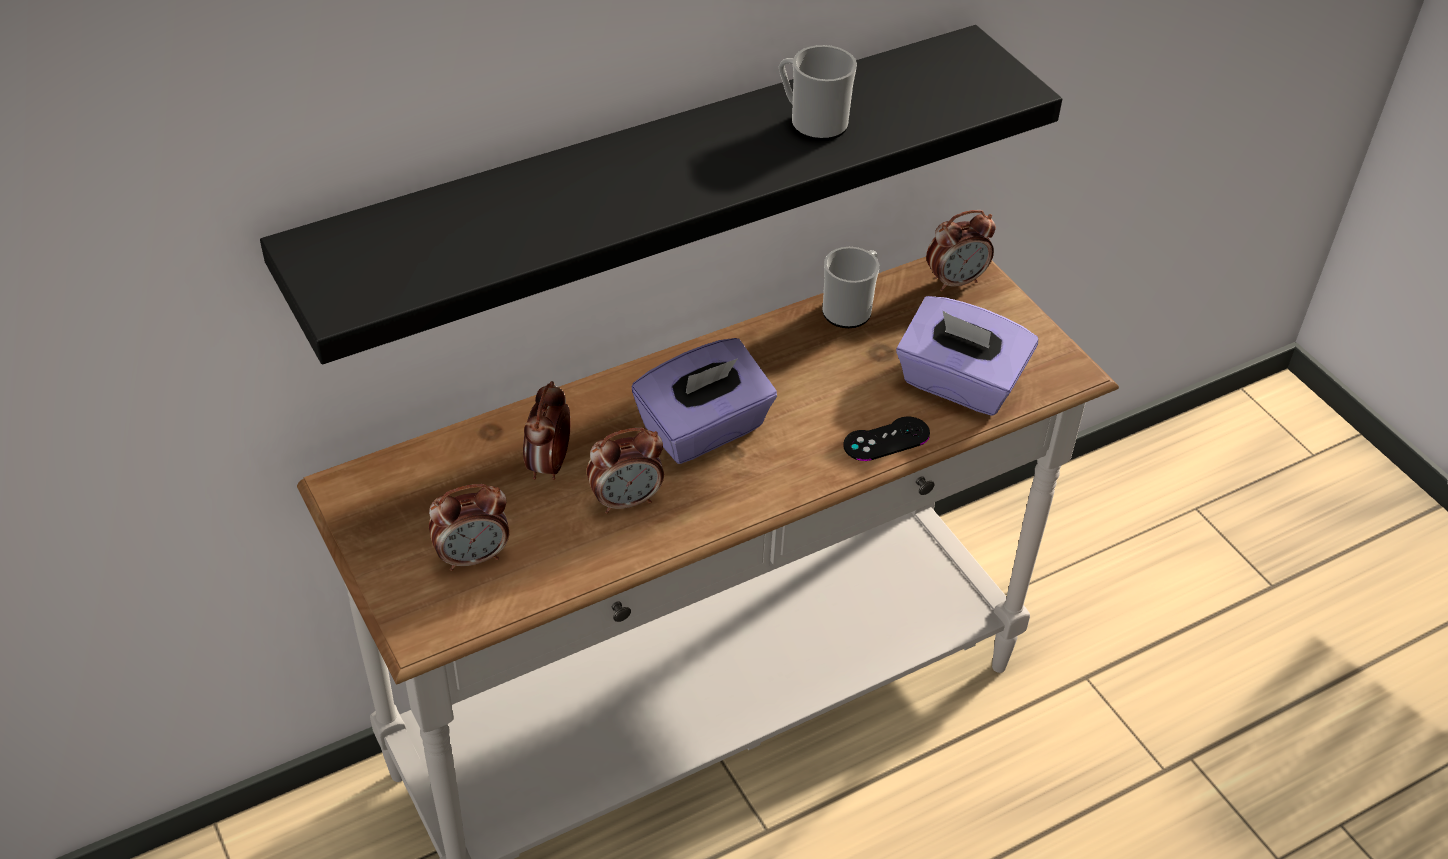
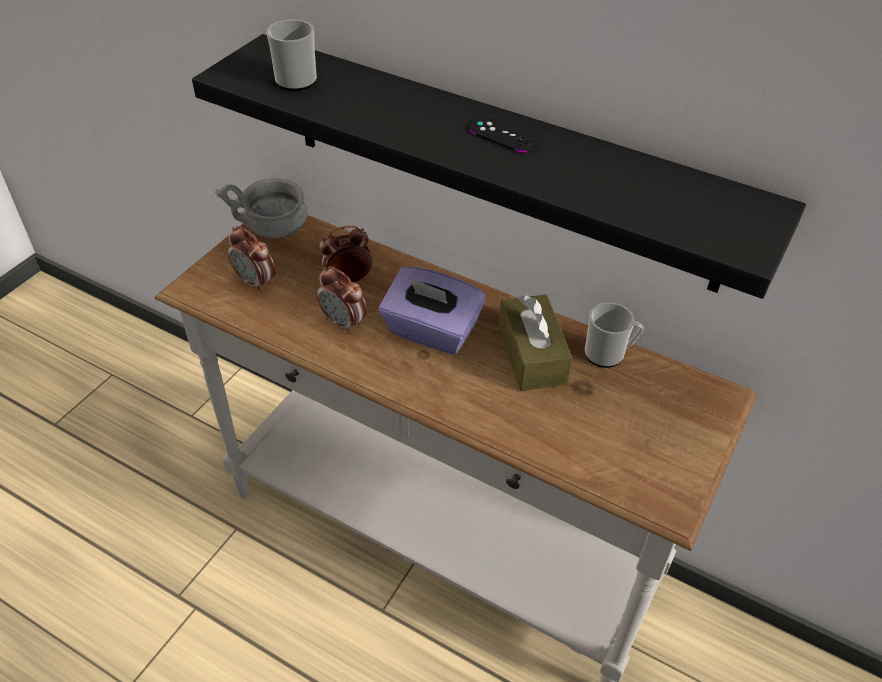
camera: 60 degrees right, 0 degrees up
mug [779,45,857,141] -> mug moved to [266,19,317,91]
black game controller [843,416,930,461] -> black game controller moved to [470,117,540,153]
purple tissue box [896,296,1038,416] -> none
alarm clock [926,210,996,291] -> none
none -> grey bowl [215,178,307,238]
none -> brown tissue box [499,295,573,391]

